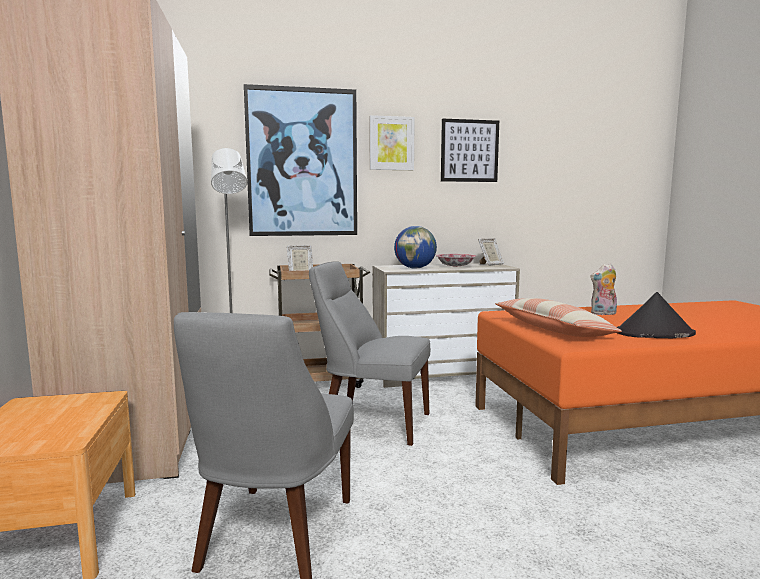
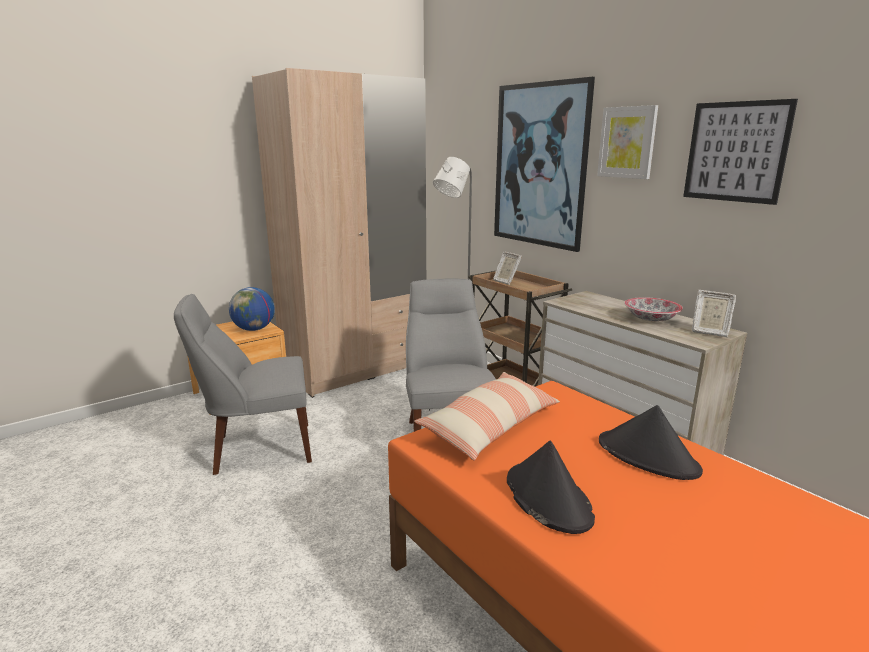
camera: 65 degrees right, 10 degrees up
globe [394,226,437,269] -> globe moved to [229,287,275,331]
plush toy [591,264,617,315] -> black hat [599,405,703,480]

